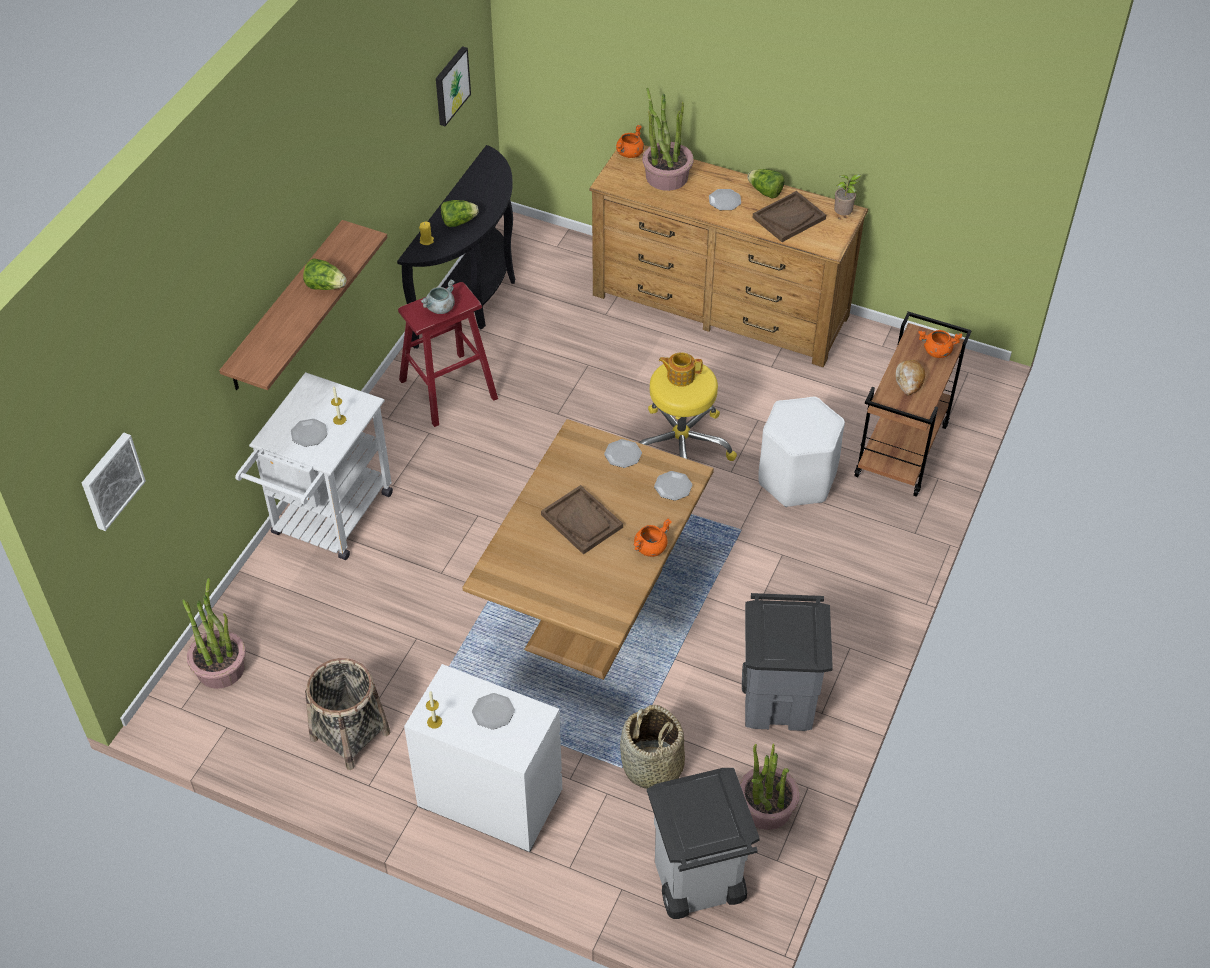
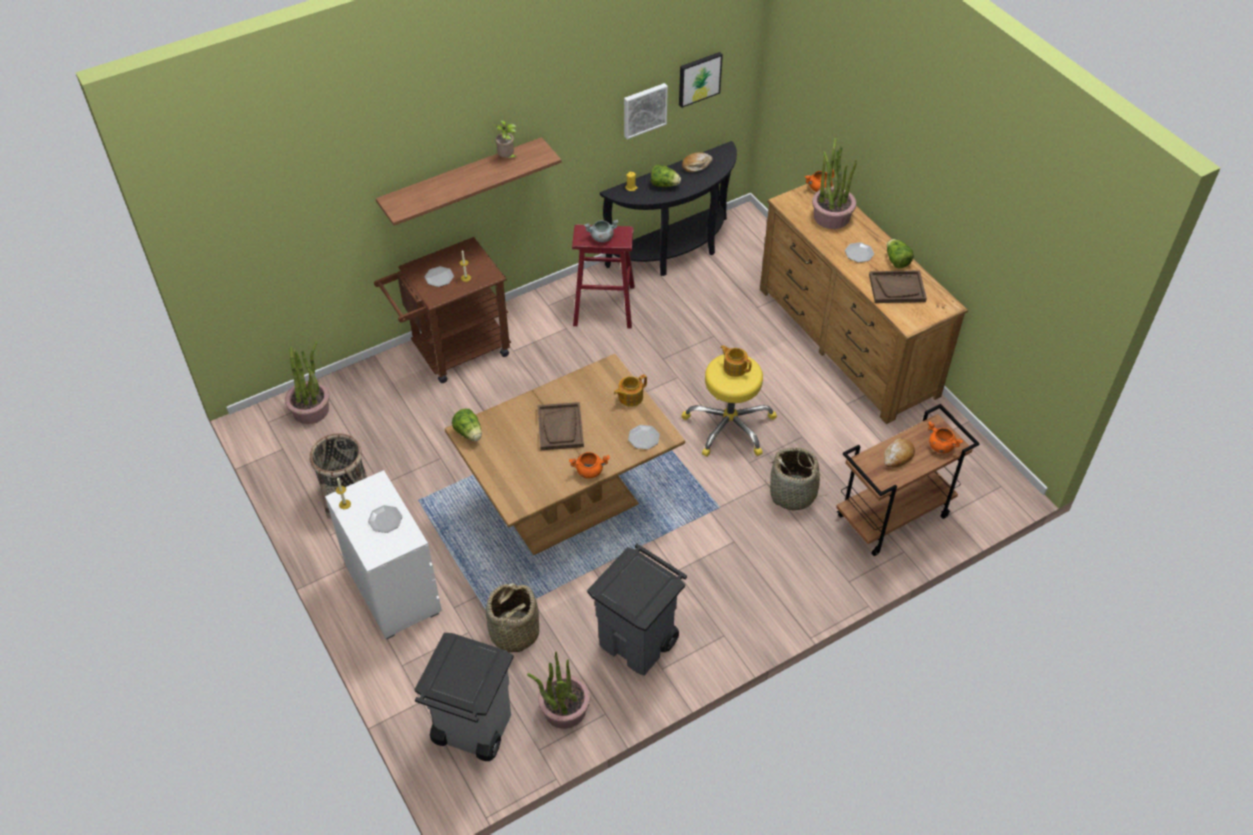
camera: 35 degrees right, 0 degrees up
picture [82,433,146,531] -> picture moved to [624,83,668,139]
white cart [235,372,393,560] -> brown cart [374,237,511,383]
lettuce [303,258,346,290] -> lettuce moved to [452,409,482,441]
plate [604,439,642,468] -> teapot [614,374,647,407]
white stool [758,397,845,507] -> basket [765,448,829,510]
potted plant [834,174,862,215] -> potted plant moved to [495,120,518,159]
none -> bread [682,152,713,173]

